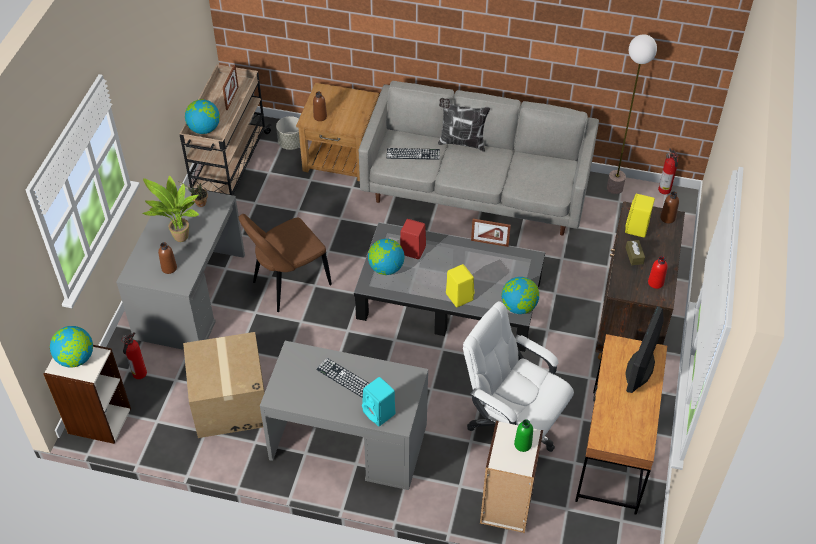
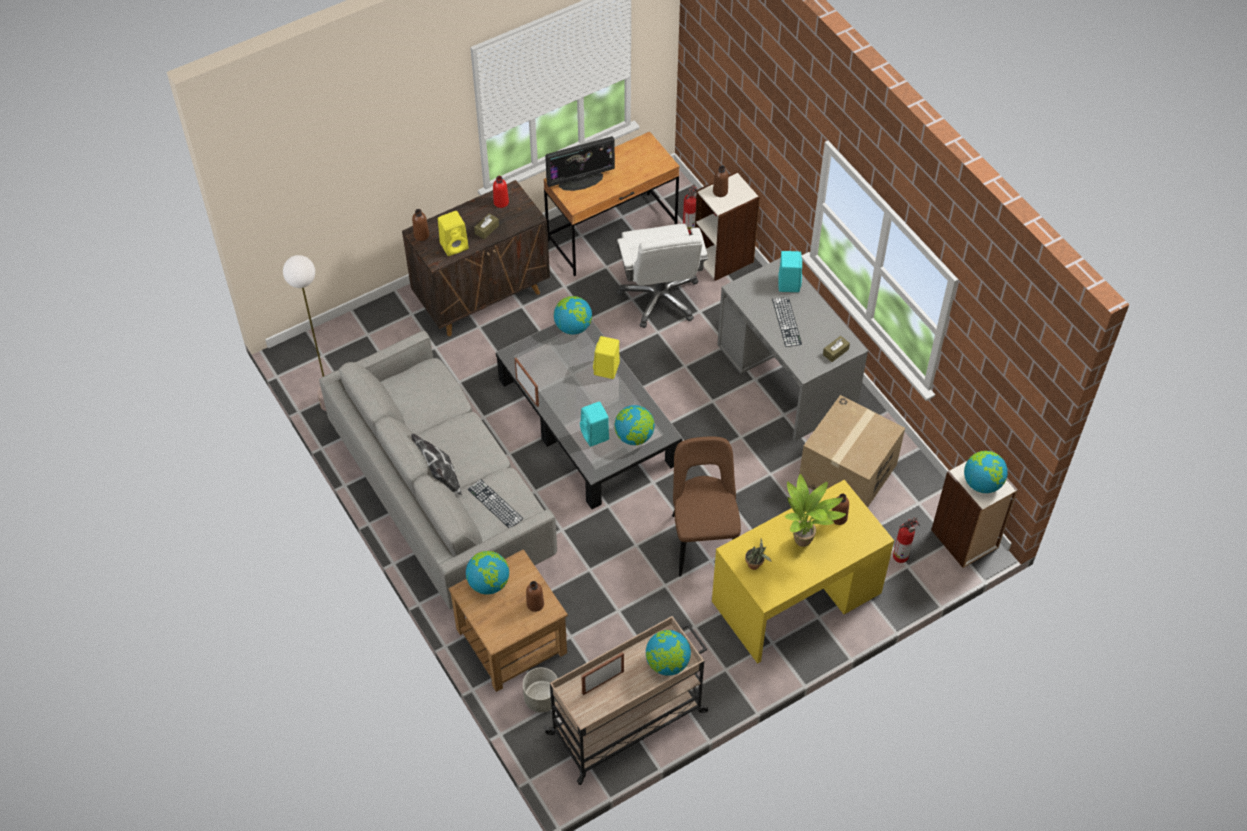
camera: 135 degrees left, 5 degrees up
grey desk [116,185,245,350] -> yellow desk [712,480,894,664]
brown chair [238,214,332,312] -> brown chair turned 105 degrees counterclockwise [672,436,741,576]
red speaker [400,219,426,259] -> turquoise speaker [580,401,609,447]
green bottle [514,419,533,452] -> brown bottle [713,165,728,197]
fire extinguisher [658,148,679,194] -> fire extinguisher moved to [683,184,698,234]
none -> globe [466,551,509,594]
none -> brown tissue box [823,336,850,362]

